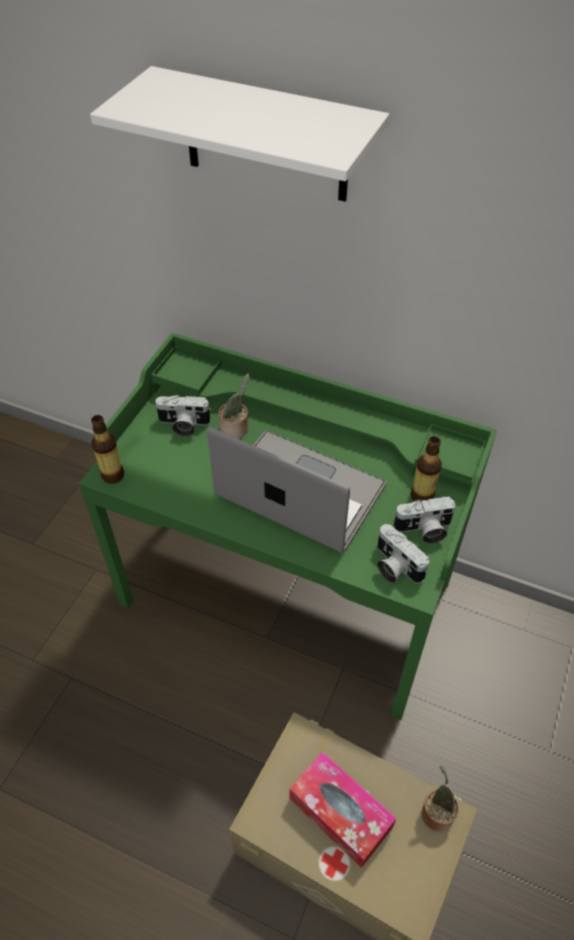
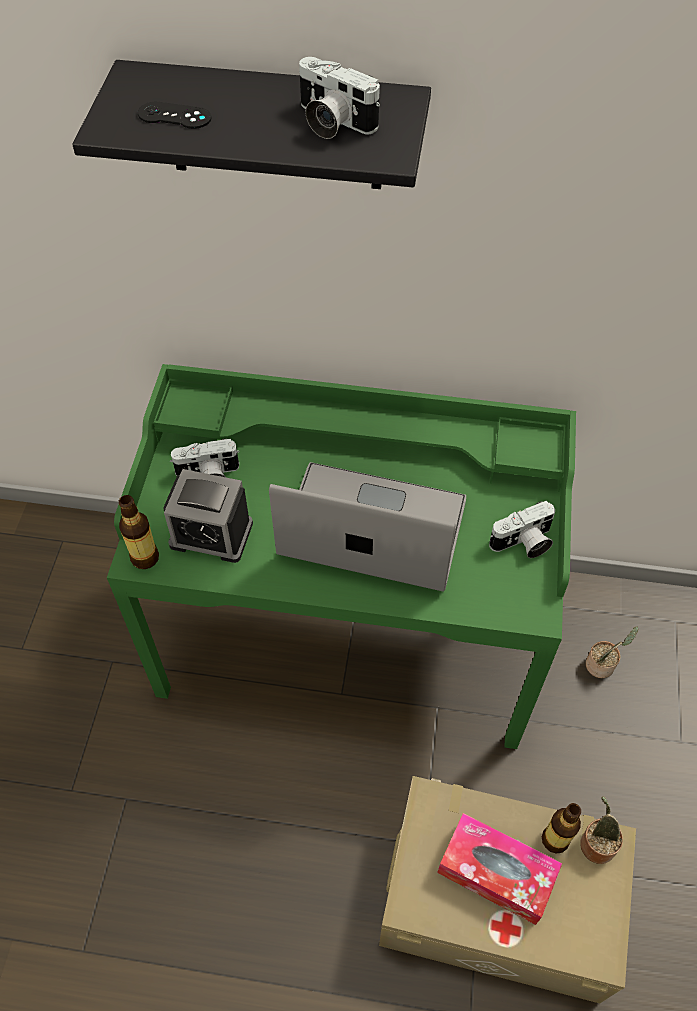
camera: 15 degrees left, 5 degrees up
white shelf [90,66,389,202] -> black shelf [72,60,431,189]
potted plant [219,374,249,439] -> potted plant moved to [586,627,638,678]
camera [377,524,429,584] -> camera moved to [299,57,380,139]
bottle [410,436,442,502] -> bottle moved to [542,803,581,854]
none -> black game controller [138,102,211,129]
none -> alarm clock [163,469,253,563]

